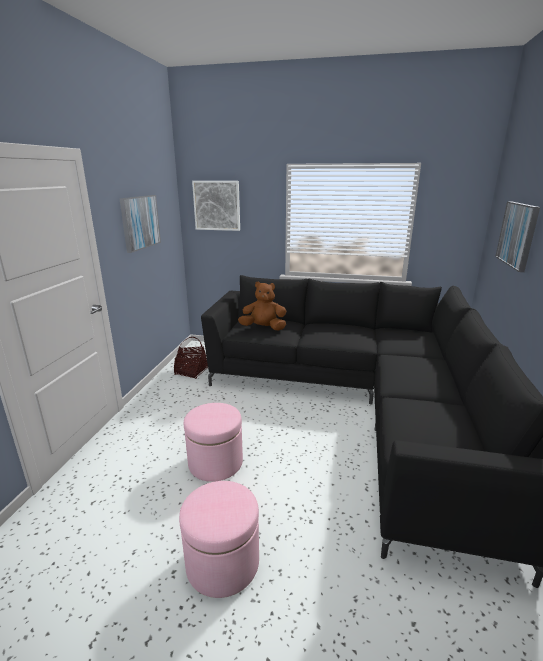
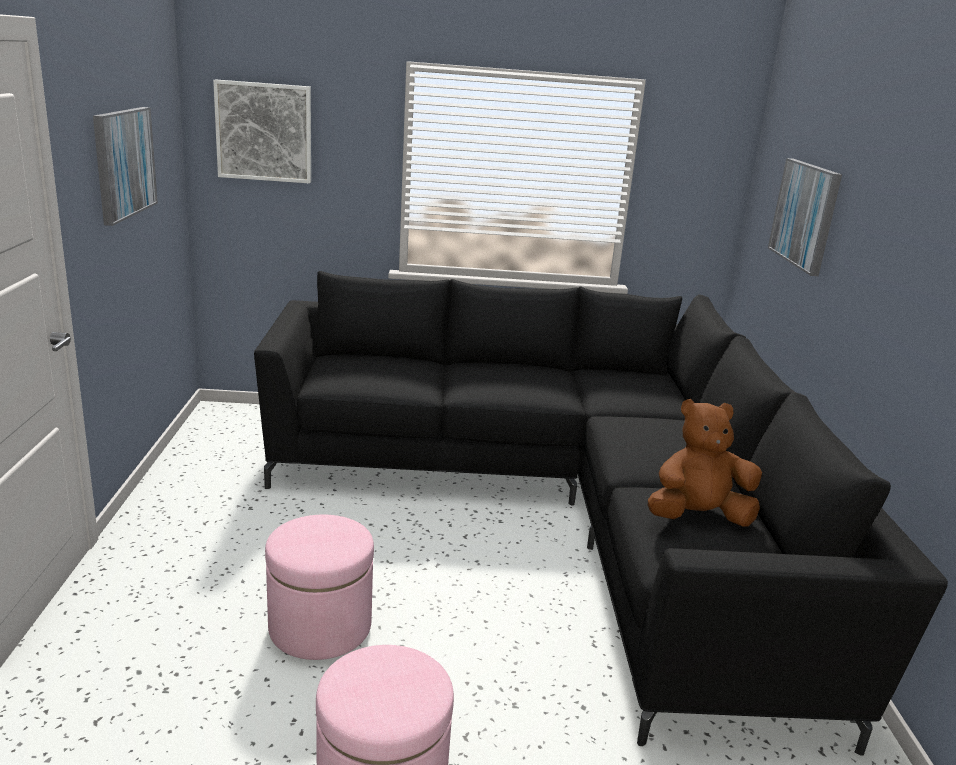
camera: 15 degrees left, 0 degrees up
basket [174,337,208,379] -> none
brown plush toy [238,281,286,331] -> brown plush toy moved to [648,399,762,527]

